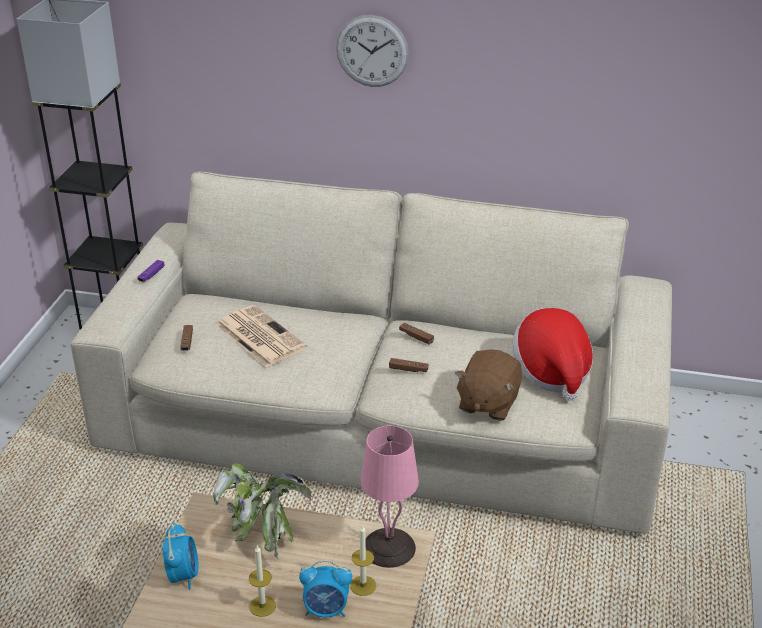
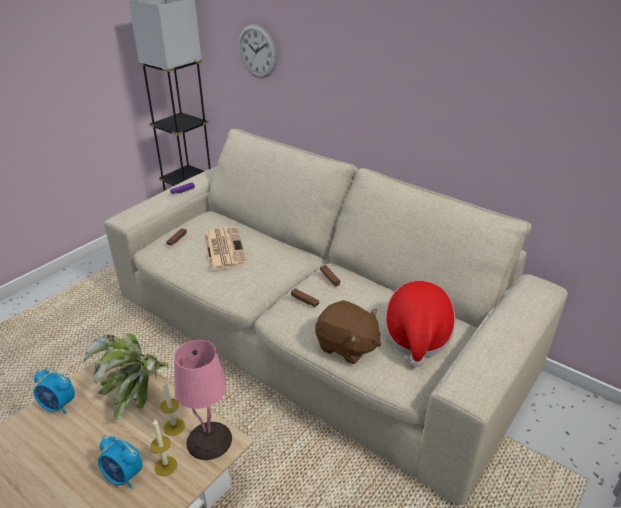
camera: 25 degrees right, 0 degrees up
alarm clock [163,523,199,590] -> alarm clock turned 90 degrees clockwise [34,368,75,414]
candle [249,545,276,617] -> candle moved to [160,381,185,436]
wall clock [336,15,409,87] -> wall clock moved to [238,24,277,78]
brown plush toy [454,349,522,421] -> brown plush toy turned 105 degrees counterclockwise [315,300,381,364]

